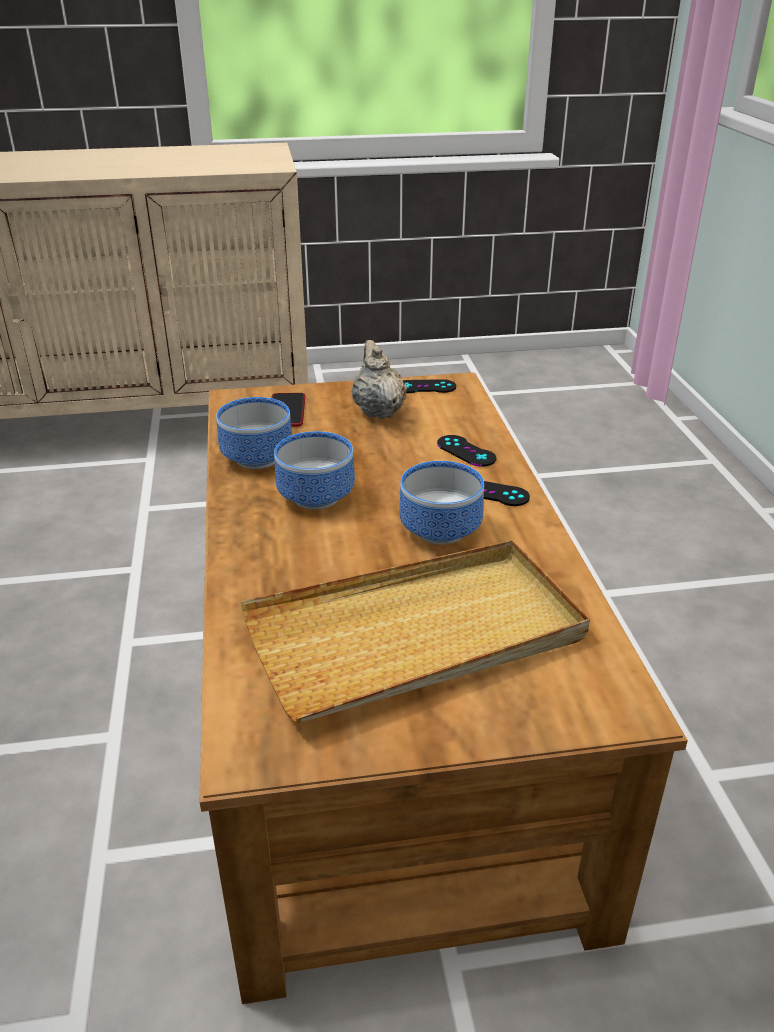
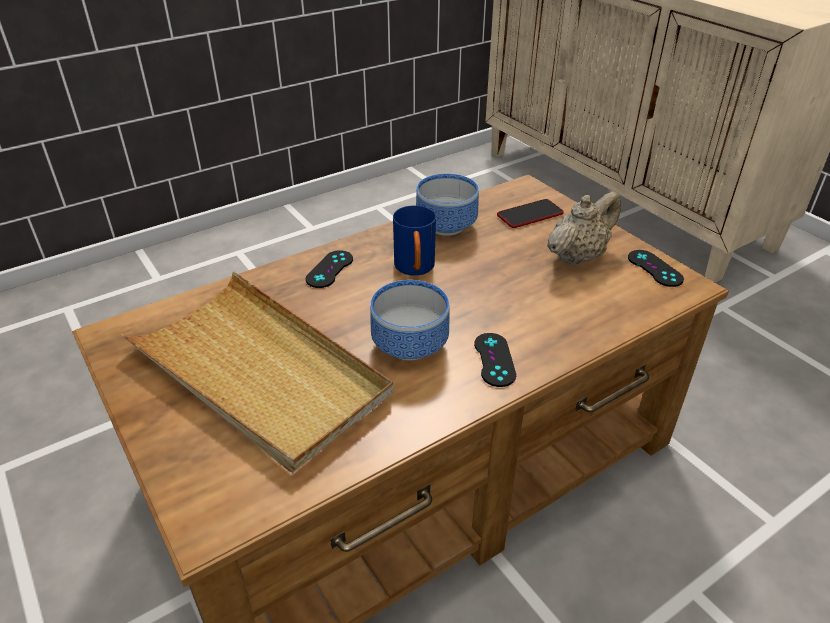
camera: 65 degrees right, 5 degrees up
bowl [274,431,355,510] -> blue mug [393,206,436,276]
black game controller [437,435,496,467] -> black game controller moved to [305,250,353,288]

